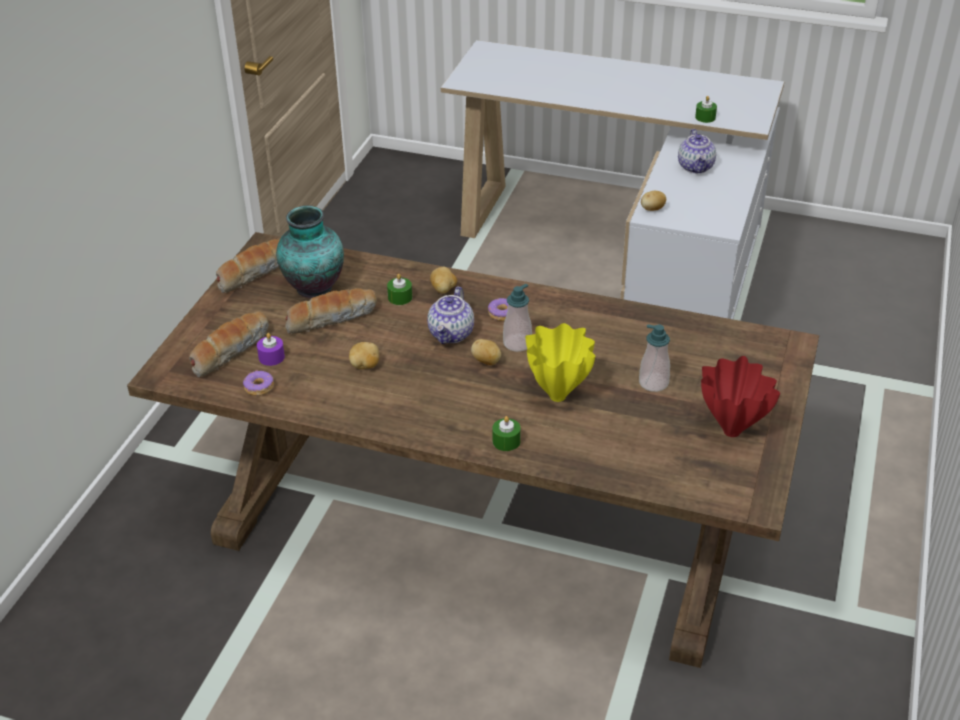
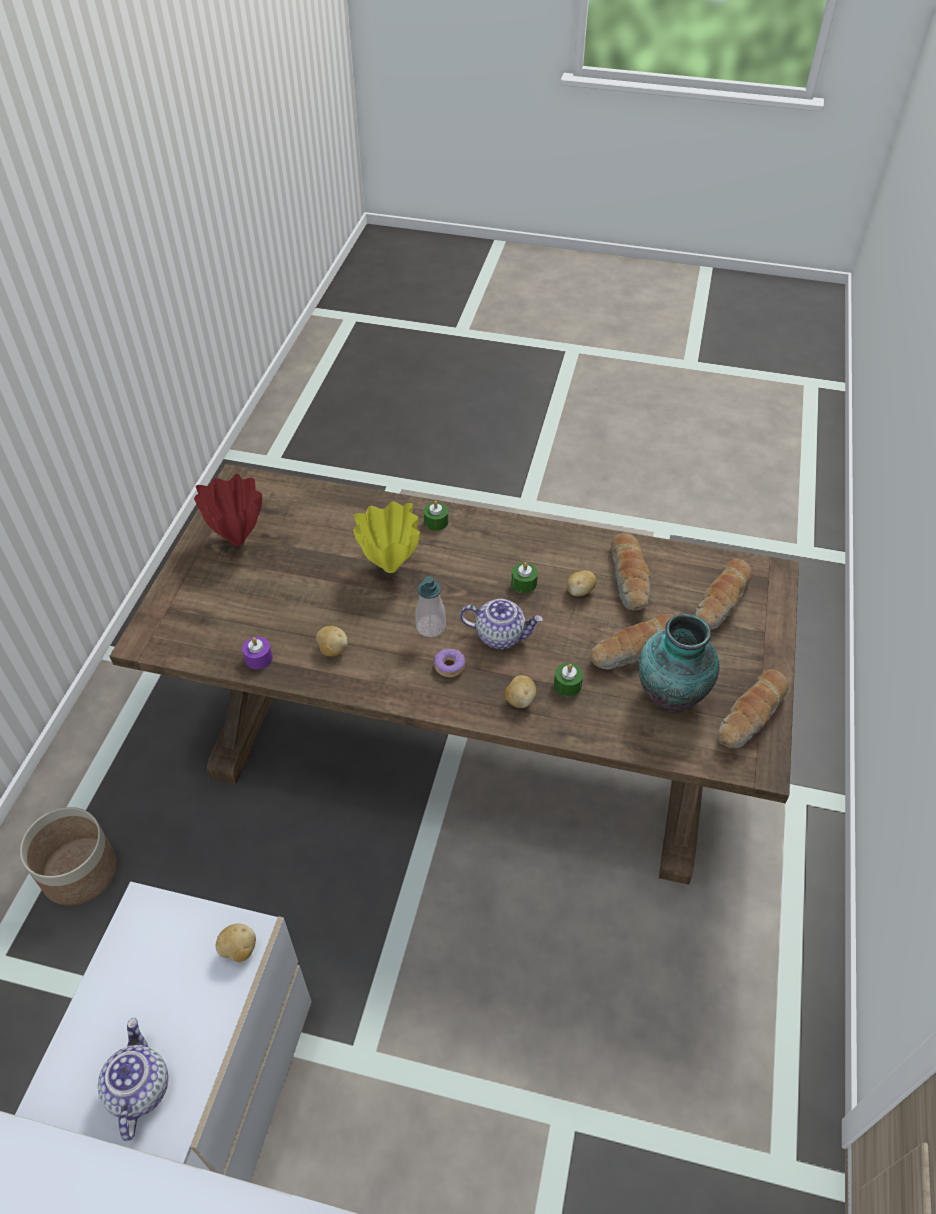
camera: 175 degrees right, 10 degrees up
donut [243,370,274,396] -> none
purple candle [257,333,285,366] -> purple candle moved to [242,637,273,669]
teapot [427,287,474,344] -> teapot turned 90 degrees clockwise [460,599,543,649]
potato [471,339,501,365] -> potato moved to [316,626,347,657]
soap dispenser [639,324,670,392] -> none
green candle [695,96,717,123] -> green candle moved to [511,562,538,593]
none -> planter [20,807,117,905]
none -> bread [611,533,651,611]

